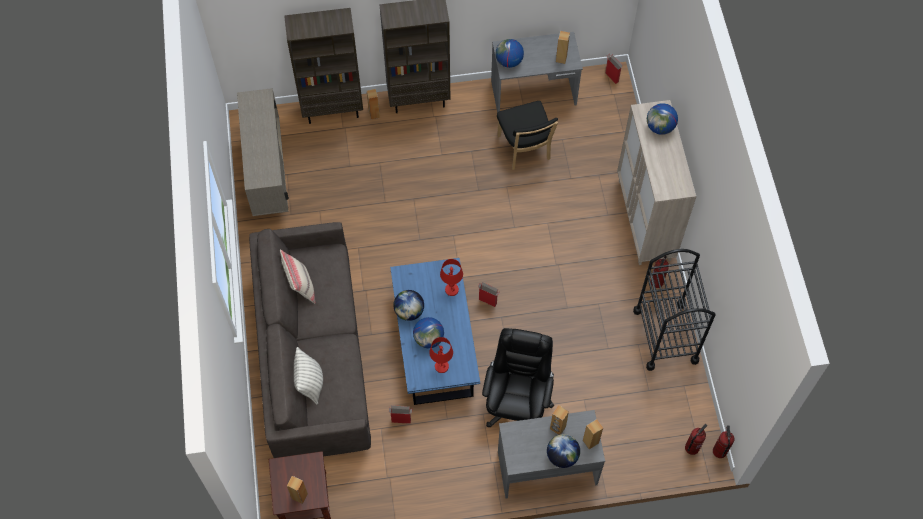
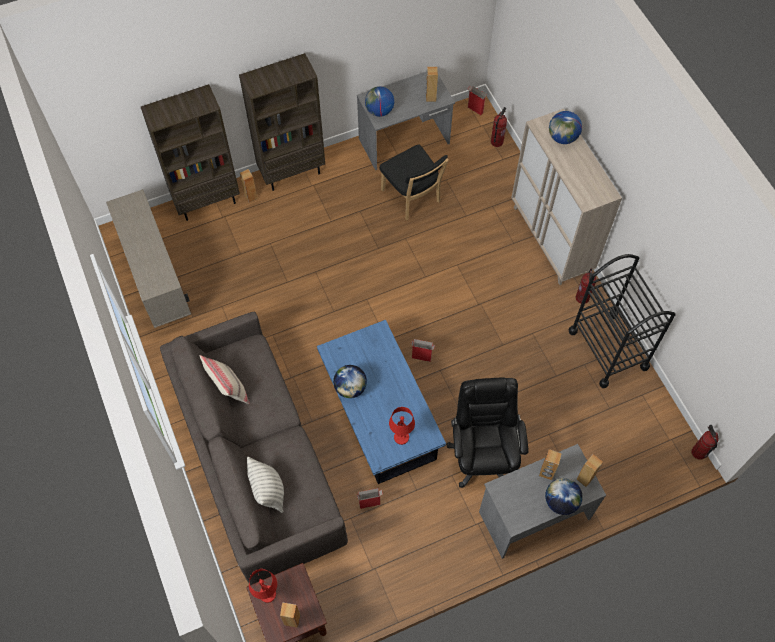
camera: 15 degrees left, 0 degrees up
globe [413,317,444,348] -> none
red table lamp [440,259,463,296] -> red table lamp moved to [249,569,277,603]
fire extinguisher [685,424,707,455] -> fire extinguisher moved to [491,107,507,147]

